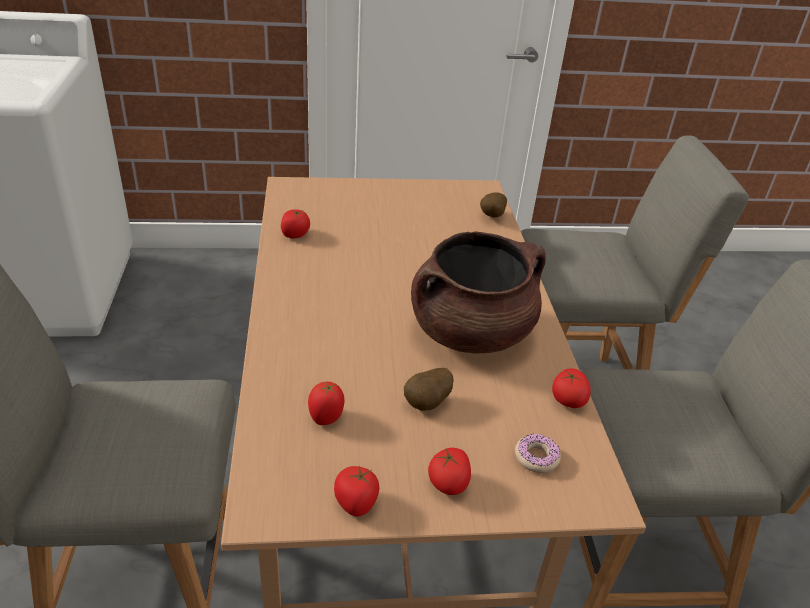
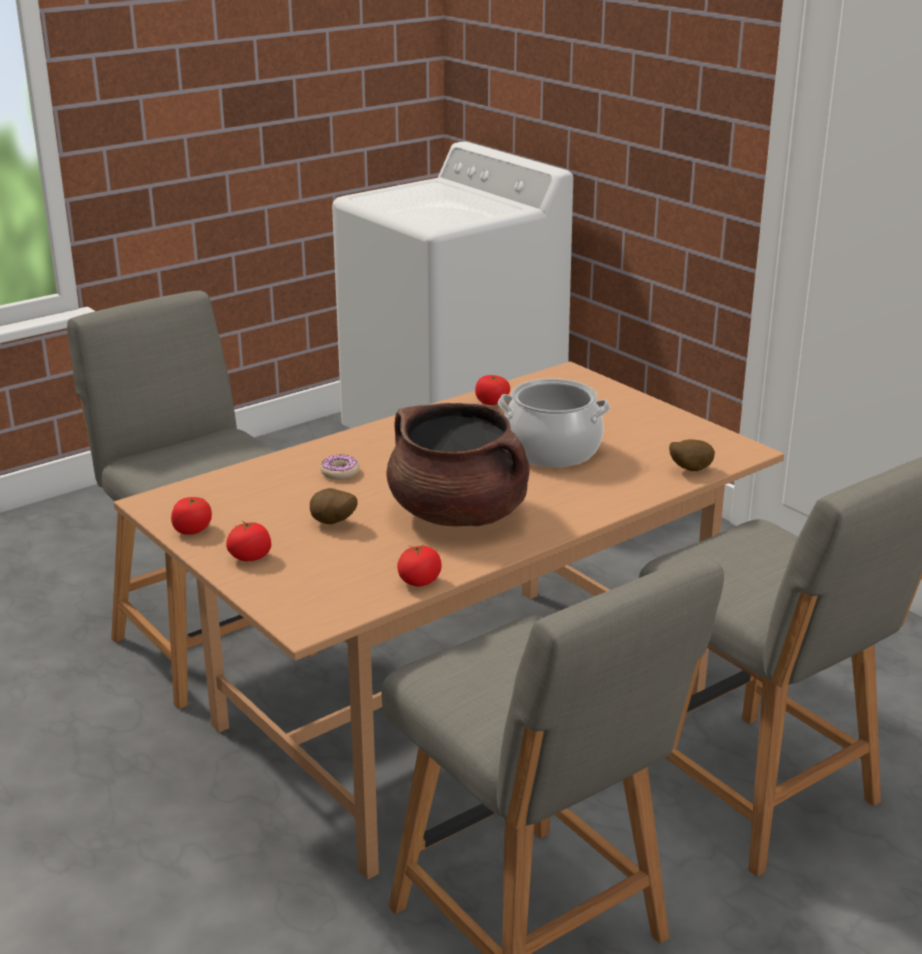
camera: 60 degrees right, 10 degrees down
tomato [308,381,345,425] -> none
donut [515,433,561,473] -> donut moved to [320,455,360,480]
none -> cooking pot [498,378,610,467]

